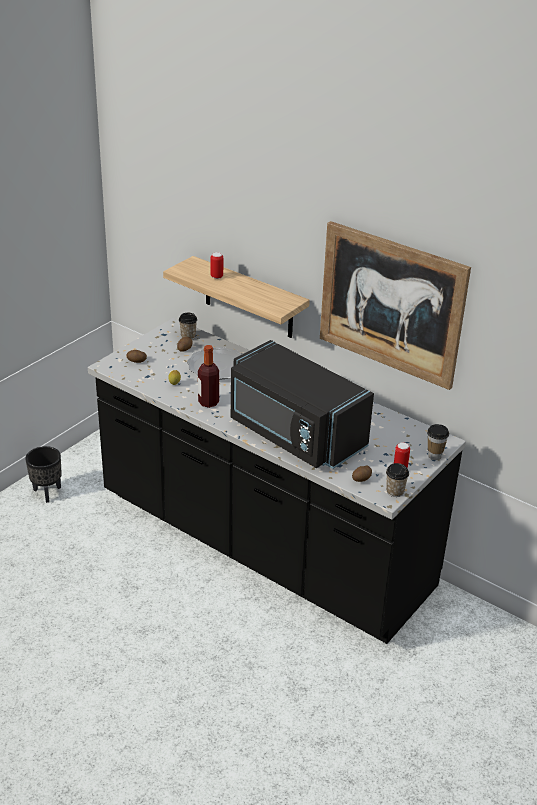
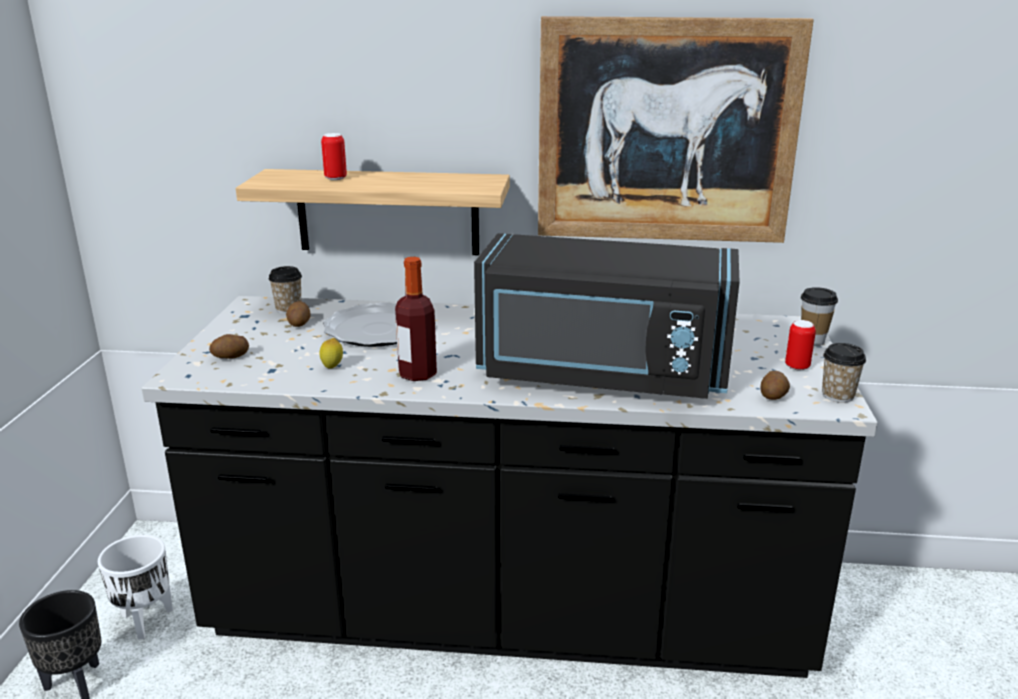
camera: 30 degrees left, 10 degrees down
none -> white planter [98,535,173,640]

